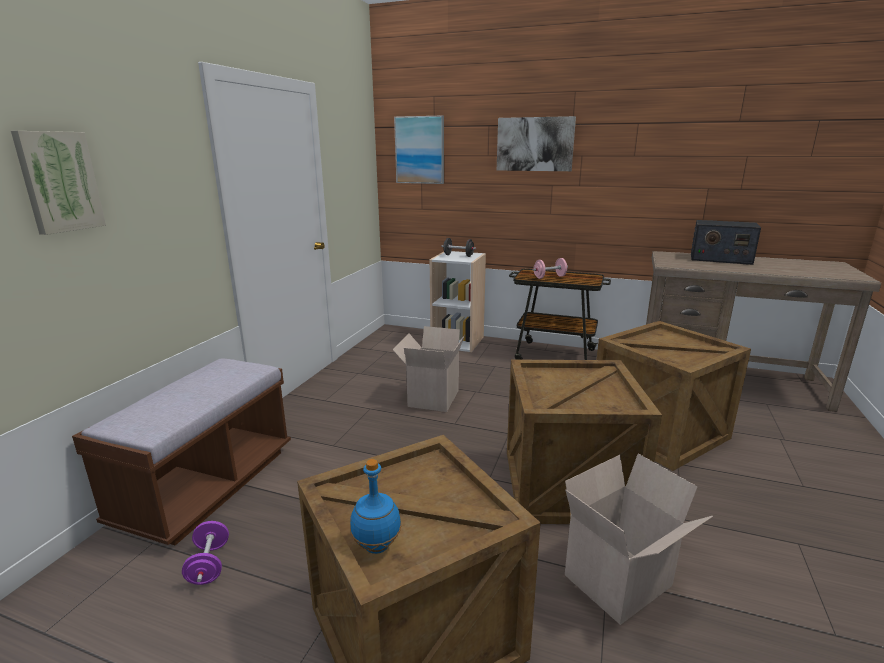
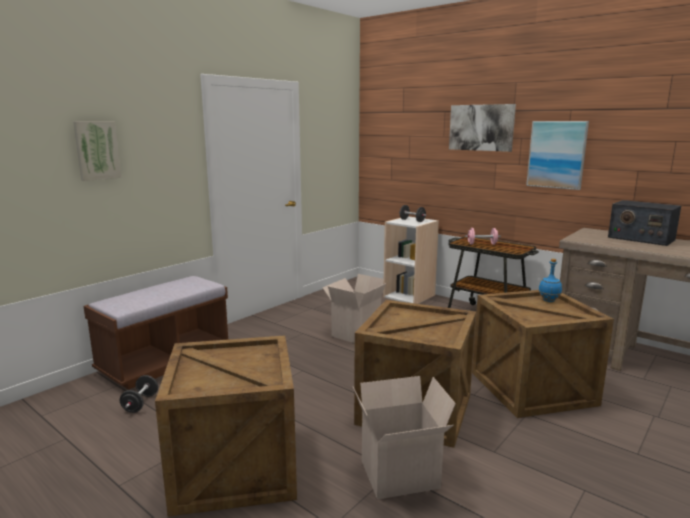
camera: 20 degrees right, 5 degrees down
purple dumbbell [182,521,229,585] -> black dumbbell [120,375,158,413]
blue bottle [350,459,401,554] -> blue bottle moved to [539,258,562,302]
picture [394,116,444,184] -> picture moved to [526,121,589,190]

